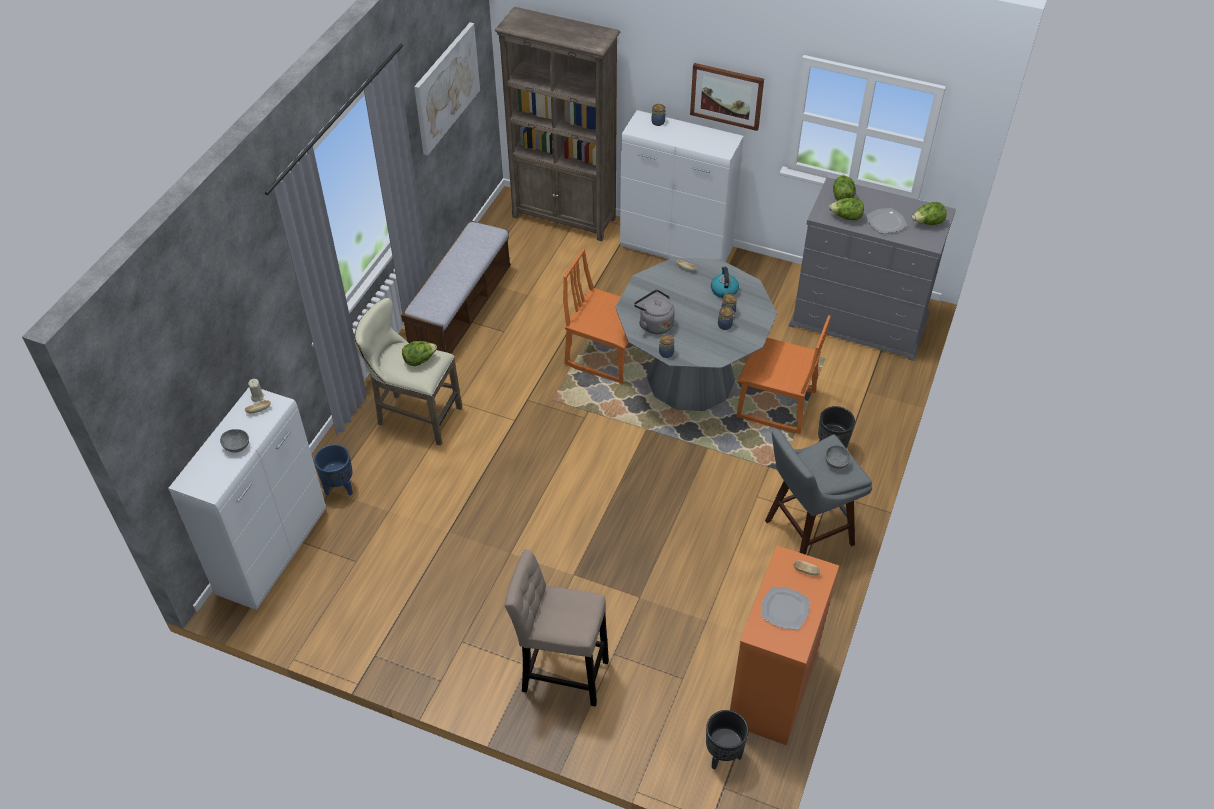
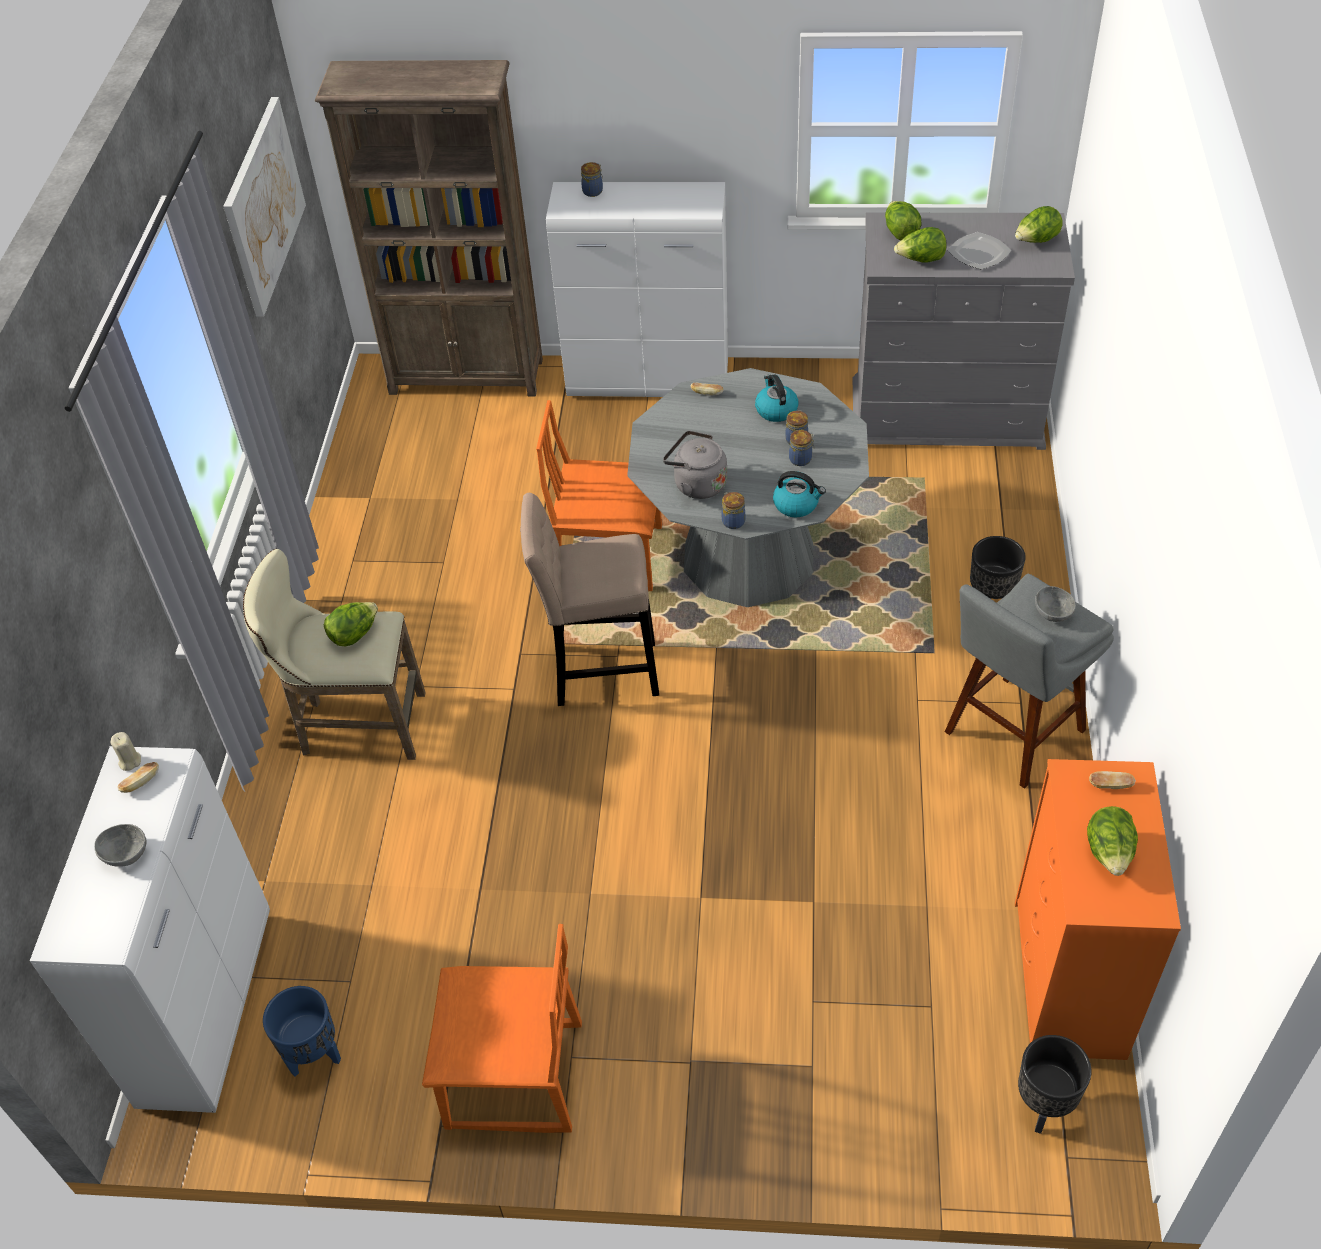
camera: 15 degrees left, 0 degrees up
blue planter [314,444,353,496] -> blue planter moved to [263,986,341,1077]
bench [401,220,511,354] -> none
beige stool [505,549,609,707] -> beige stool moved to [520,493,659,706]
picture [690,63,764,131] -> none
orange chair [737,315,831,434] -> orange chair moved to [422,924,582,1133]
plate [761,587,809,629] -> lettuce [1087,806,1138,876]
none -> kettle [773,471,826,517]

